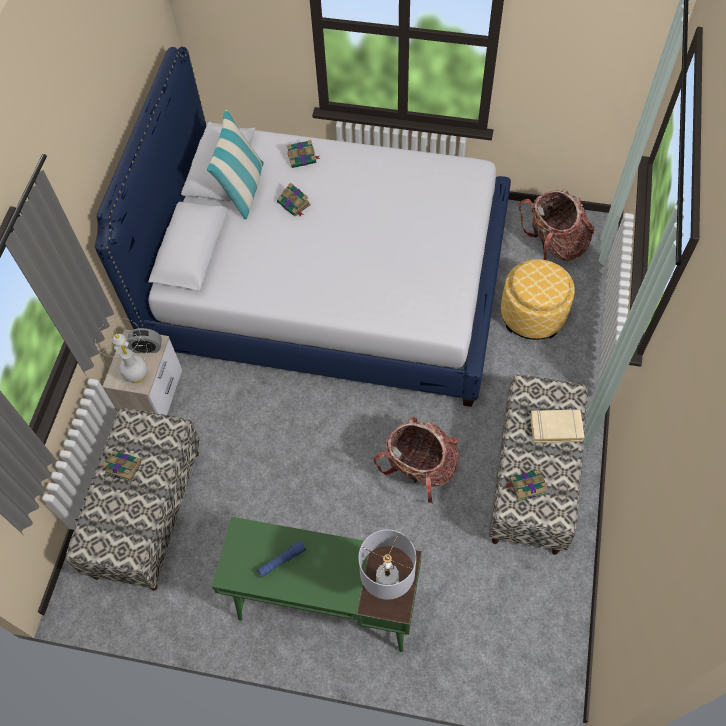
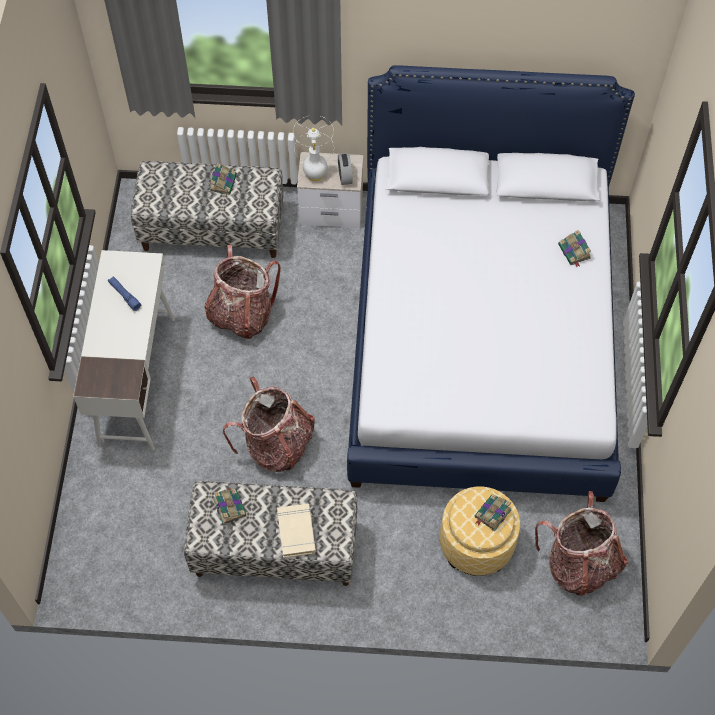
camera: 80 degrees right, 0 degrees up
pillow [207,110,264,219] -> none
green desk [212,517,422,652] -> white desk [73,250,175,450]
book [277,182,311,217] -> book moved to [475,494,511,532]
grey table lamp [358,529,416,600] -> none
none -> backpack [205,245,281,339]

